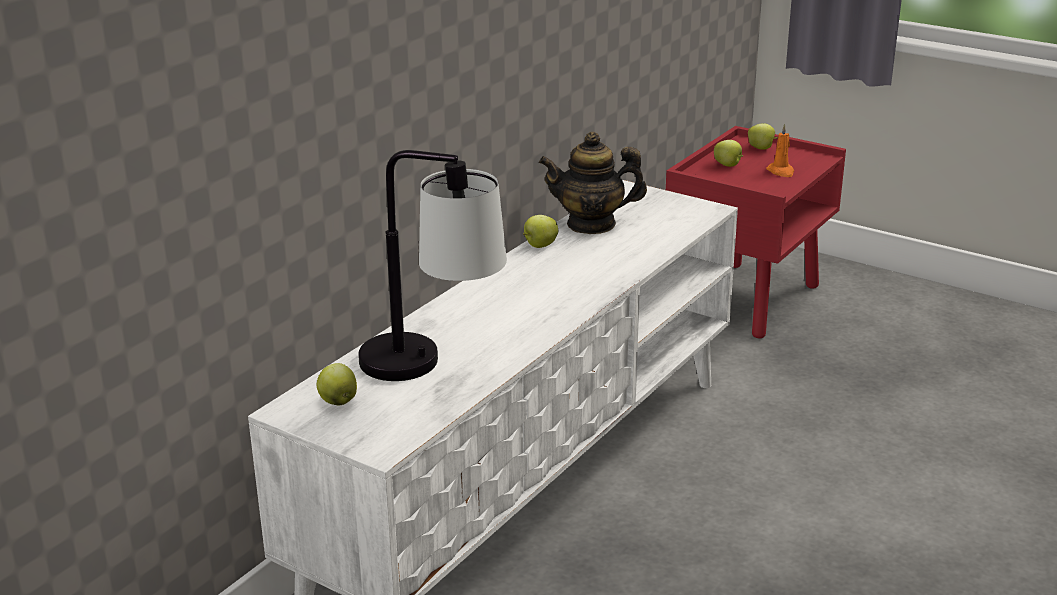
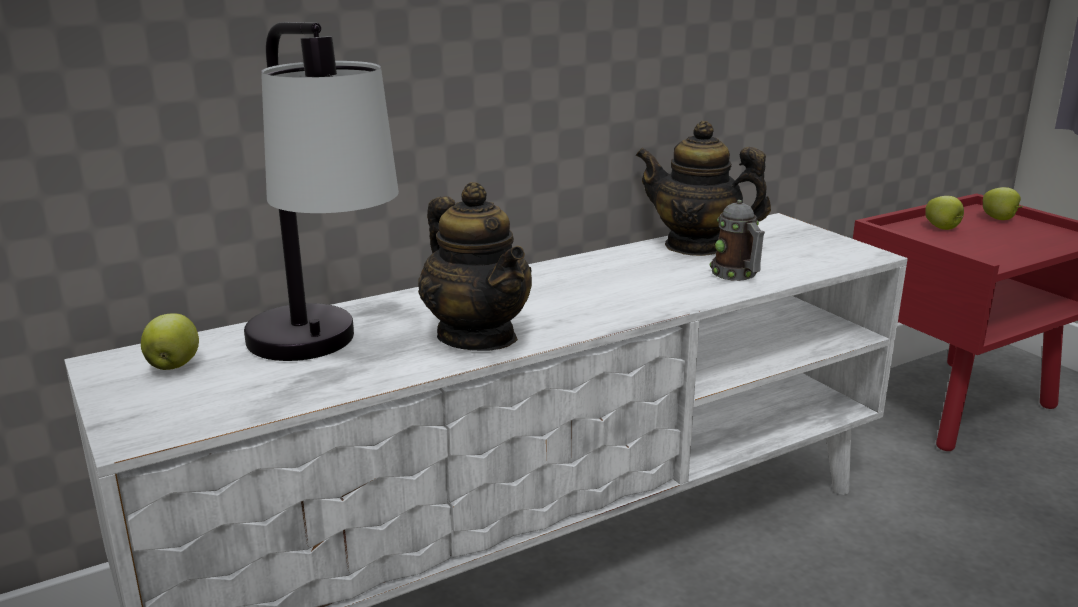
camera: 25 degrees right, 5 degrees down
apple [523,215,558,248] -> none
orange candle [766,124,794,177] -> none
none -> teapot [418,182,532,351]
none -> mug [709,200,765,281]

